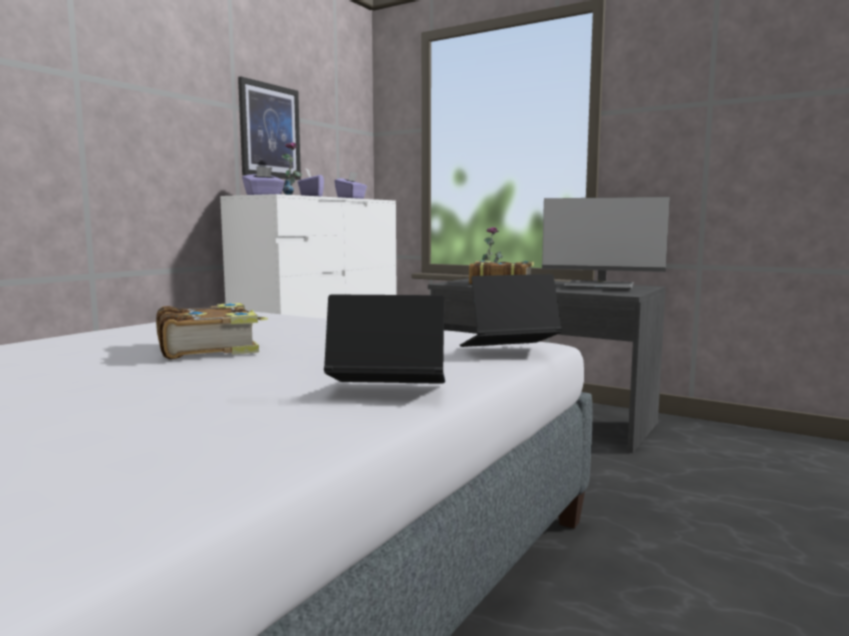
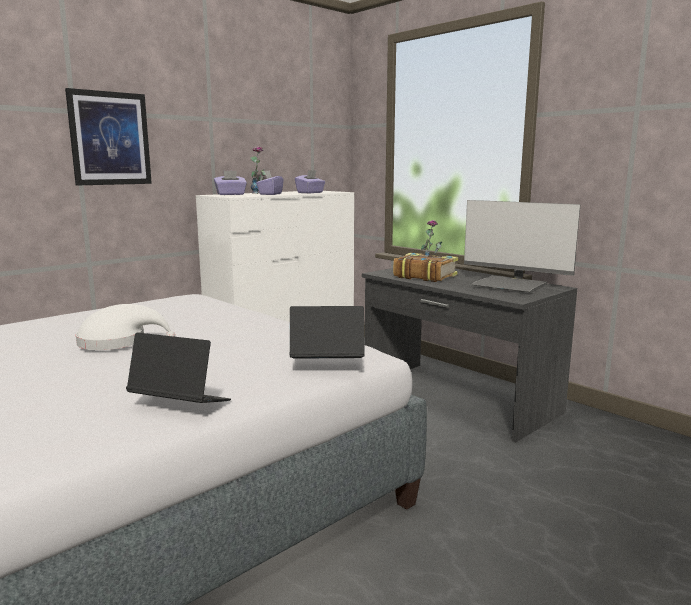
camera: 15 degrees right, 5 degrees up
book [156,303,268,359] -> white hat [76,304,175,350]
picture [238,77,301,180] -> picture moved to [65,88,152,186]

